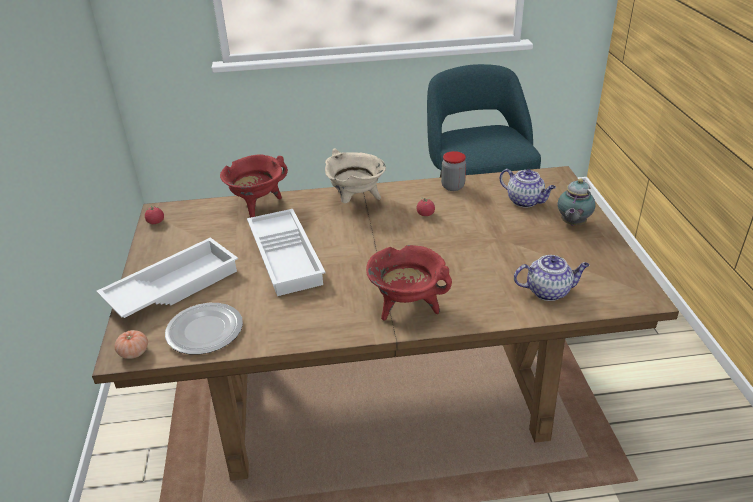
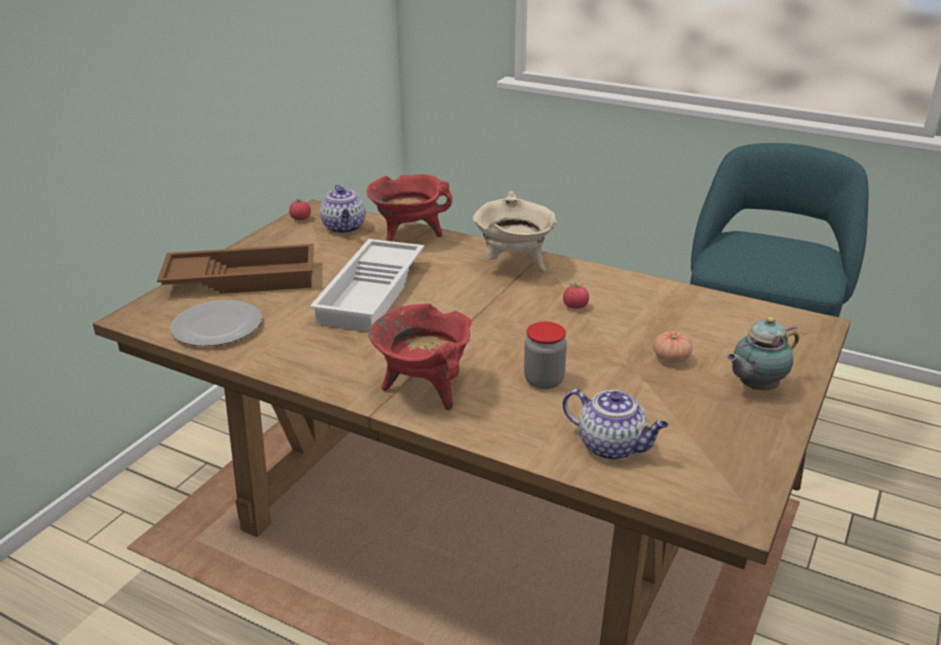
camera: 35 degrees right, 5 degrees down
white tray [96,237,238,318] -> brown tray [157,244,314,294]
tomato [115,330,148,359] -> tomato moved to [653,331,693,363]
jar [441,151,466,191] -> jar moved to [524,322,567,389]
teapot [500,169,556,208] -> teapot moved to [320,184,365,234]

